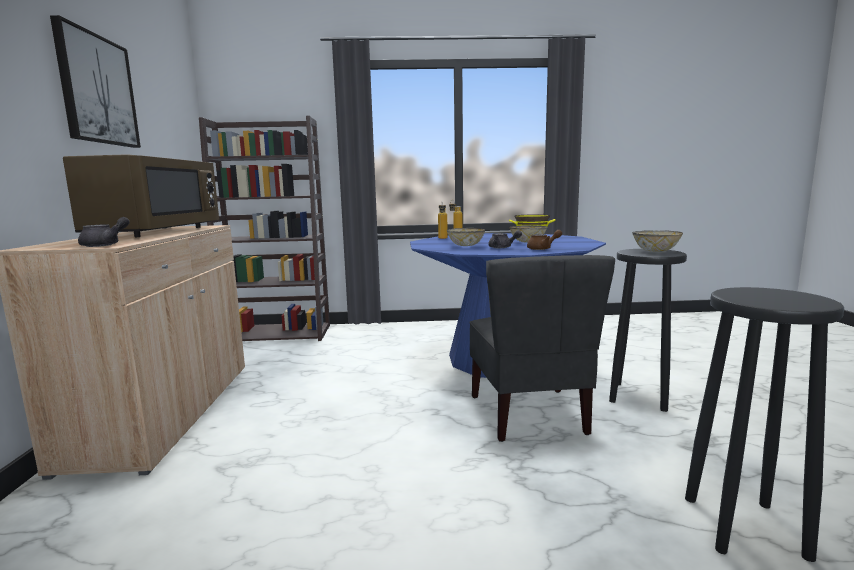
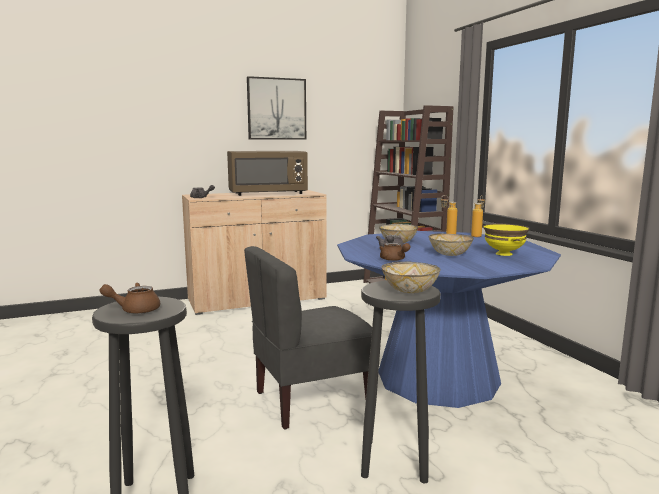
camera: 70 degrees right, 0 degrees up
none -> brown teapot [100,283,160,314]

